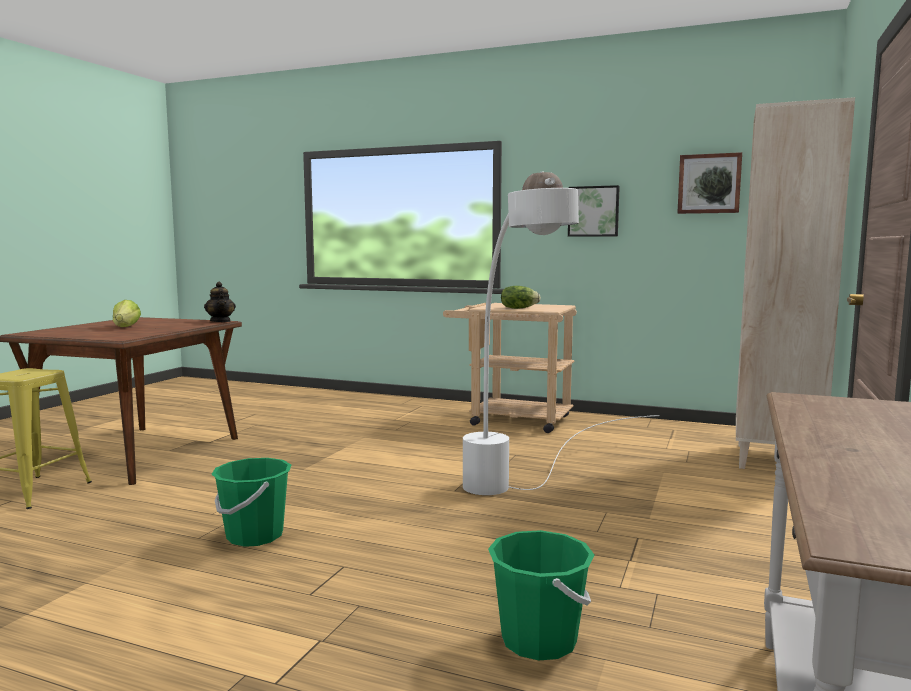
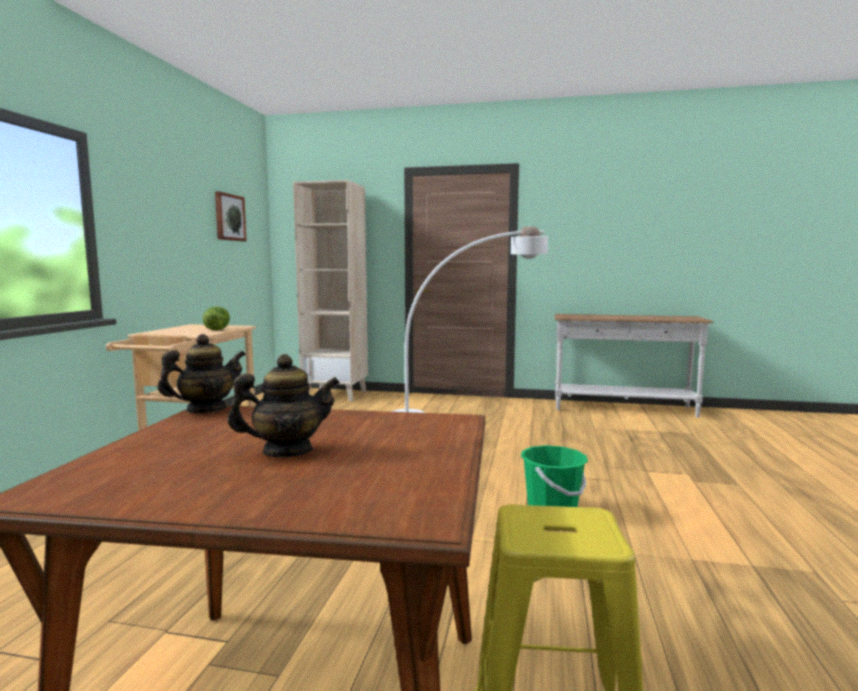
camera: 100 degrees left, 0 degrees up
lettuce [113,300,141,327] -> teapot [227,354,340,457]
green bucket [488,530,594,660] -> none
picture [568,185,620,237] -> none

